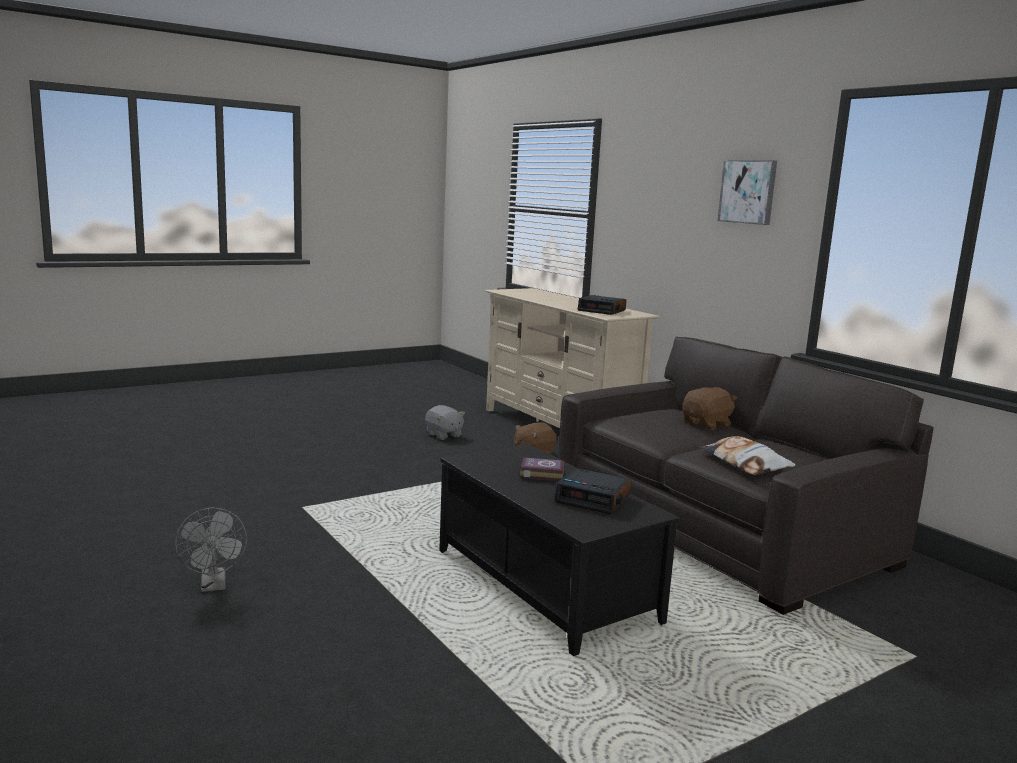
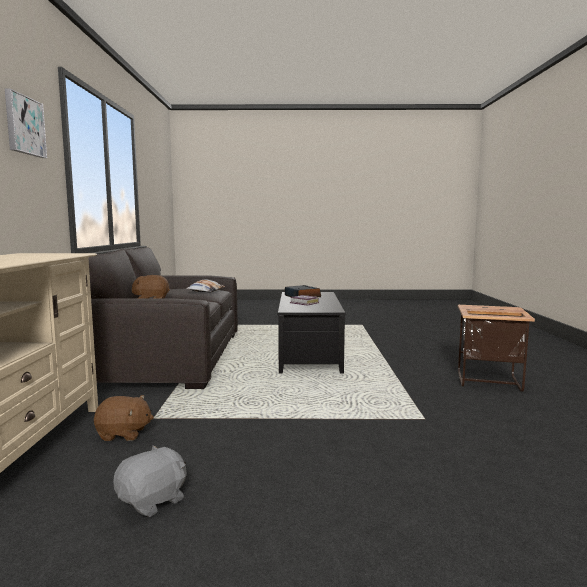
camera: 145 degrees left, 5 degrees down
grey fan [175,508,247,592] -> side table [458,305,535,392]
grey plush toy [425,405,465,440] -> grey plush toy turned 45 degrees clockwise [114,445,187,517]
alarm clock [578,295,627,315] -> none

